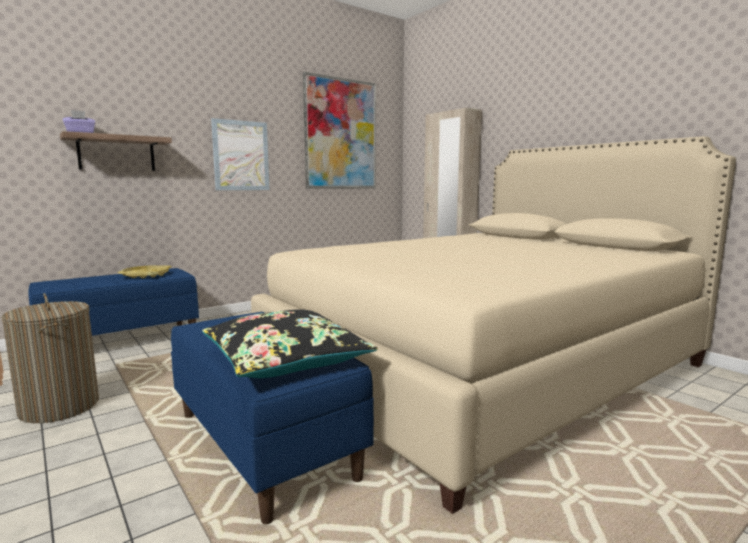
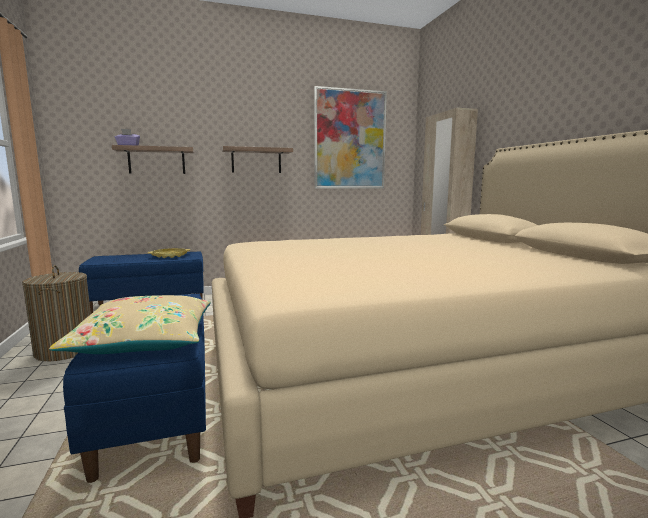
camera: 20 degrees right, 0 degrees up
black pillow [202,309,378,378] -> beige pillow [49,295,211,354]
picture [211,118,270,190] -> shelf [222,146,293,173]

